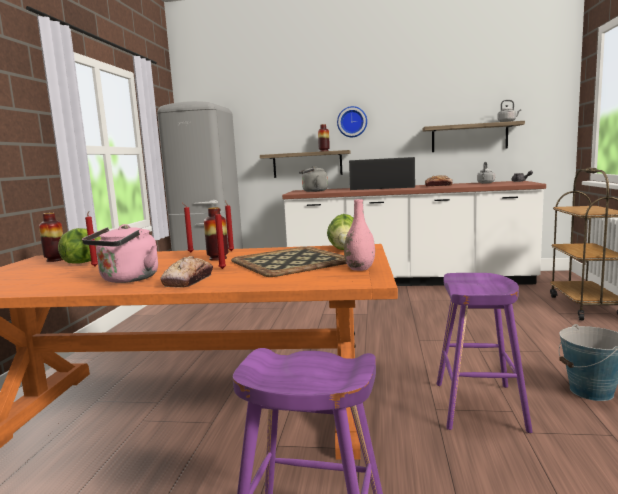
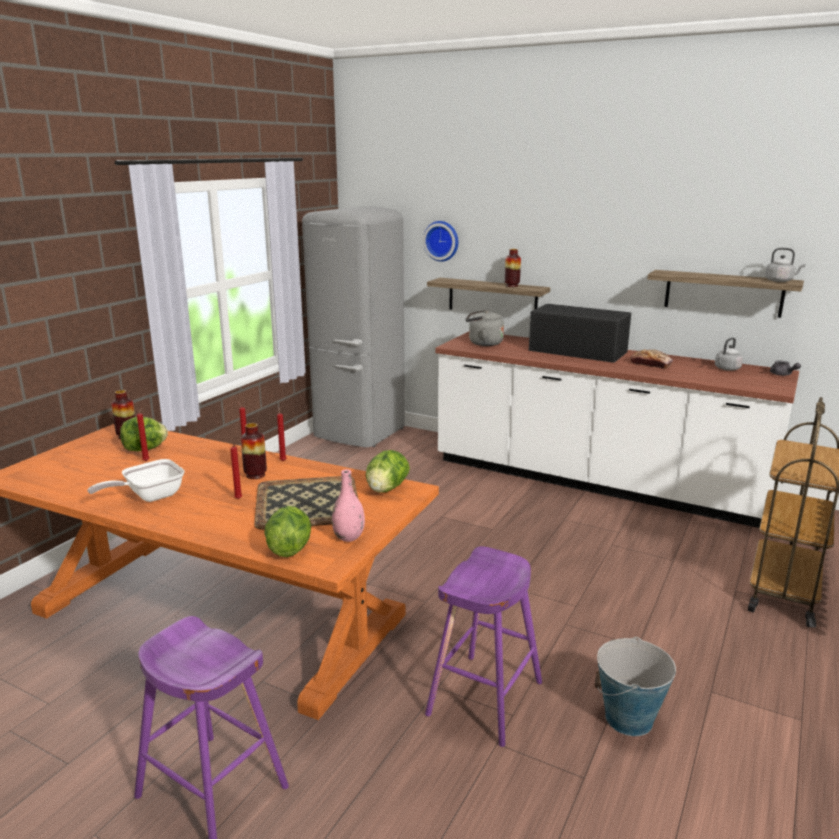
camera: 20 degrees right, 10 degrees up
pink kettle [82,224,158,283] -> frying pan [87,459,185,502]
bread [160,256,213,288] -> none
wall clock [337,106,367,137] -> wall clock moved to [423,221,458,262]
none -> lettuce [264,506,311,557]

